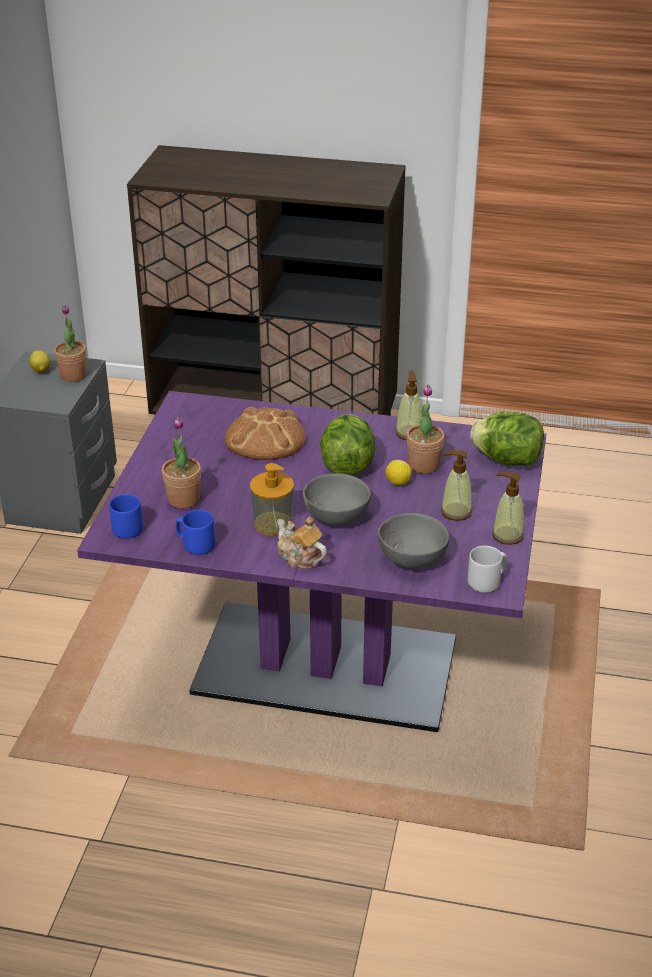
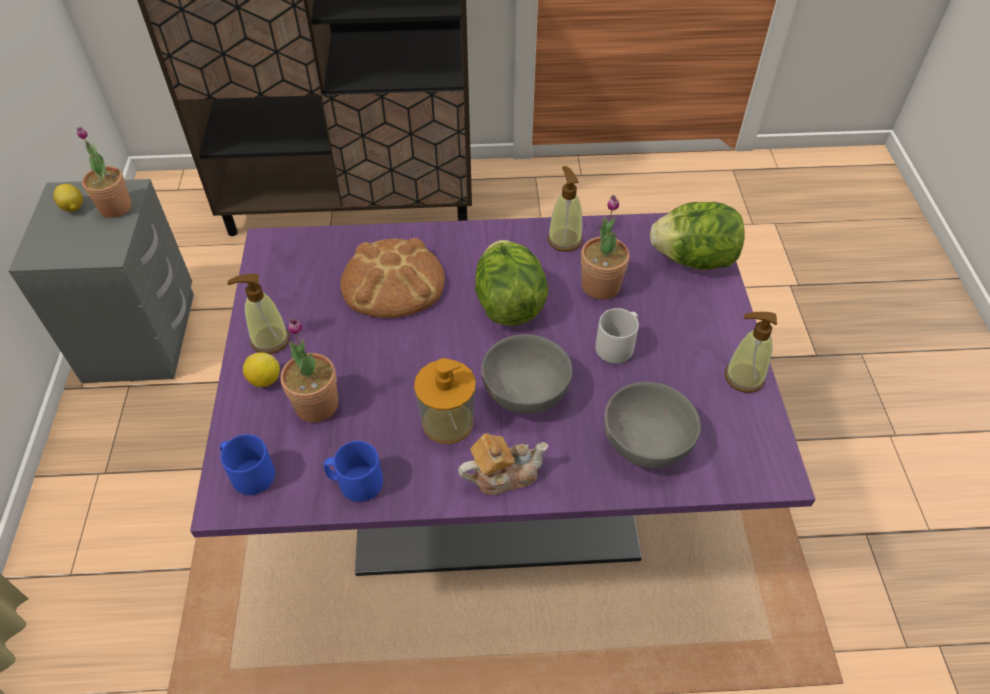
camera: 15 degrees left, 15 degrees up
teapot [277,517,327,569] -> teapot turned 135 degrees clockwise [458,434,548,495]
lemon [385,460,412,486] -> lemon moved to [243,352,280,387]
soap dispenser [441,450,472,521] -> soap dispenser moved to [228,274,290,354]
grey mug [468,546,507,593] -> grey mug moved to [595,308,639,364]

